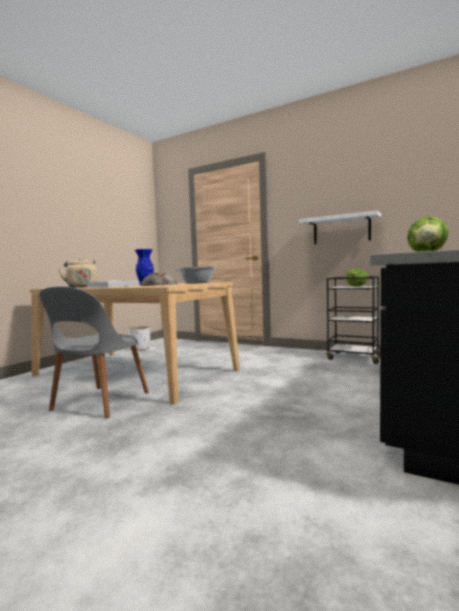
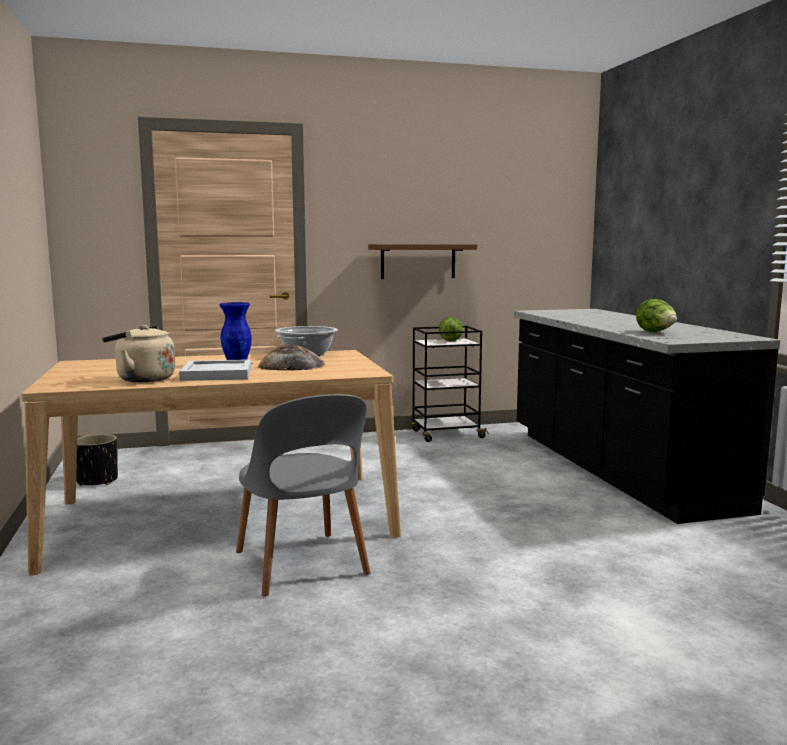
camera: 45 degrees left, 5 degrees up
white planter [128,326,150,351] -> black planter [76,434,118,486]
white shelf [299,211,381,244] -> brown shelf [368,244,477,279]

